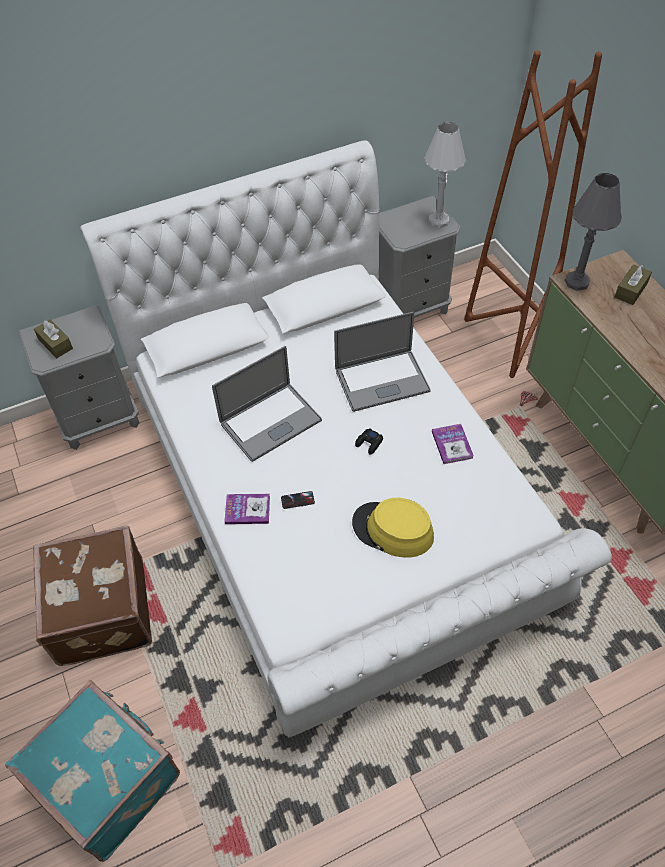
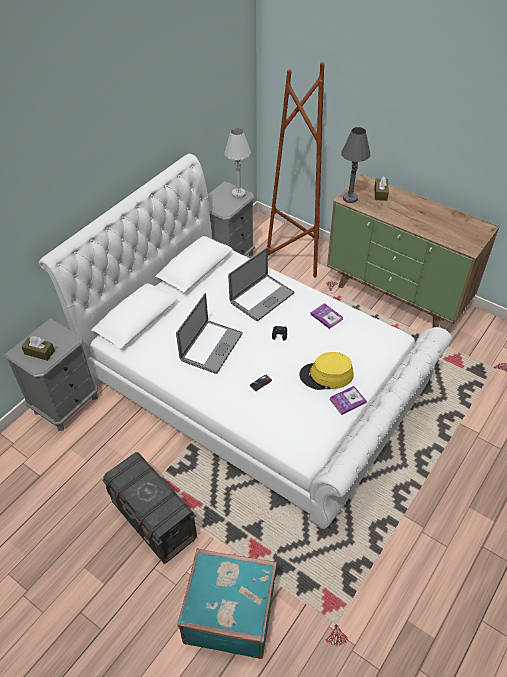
camera: 30 degrees left, 5 degrees down
brown suitcase [33,525,152,666] -> grey storage box [102,452,197,564]
book [224,494,270,524] -> book moved to [329,386,367,415]

